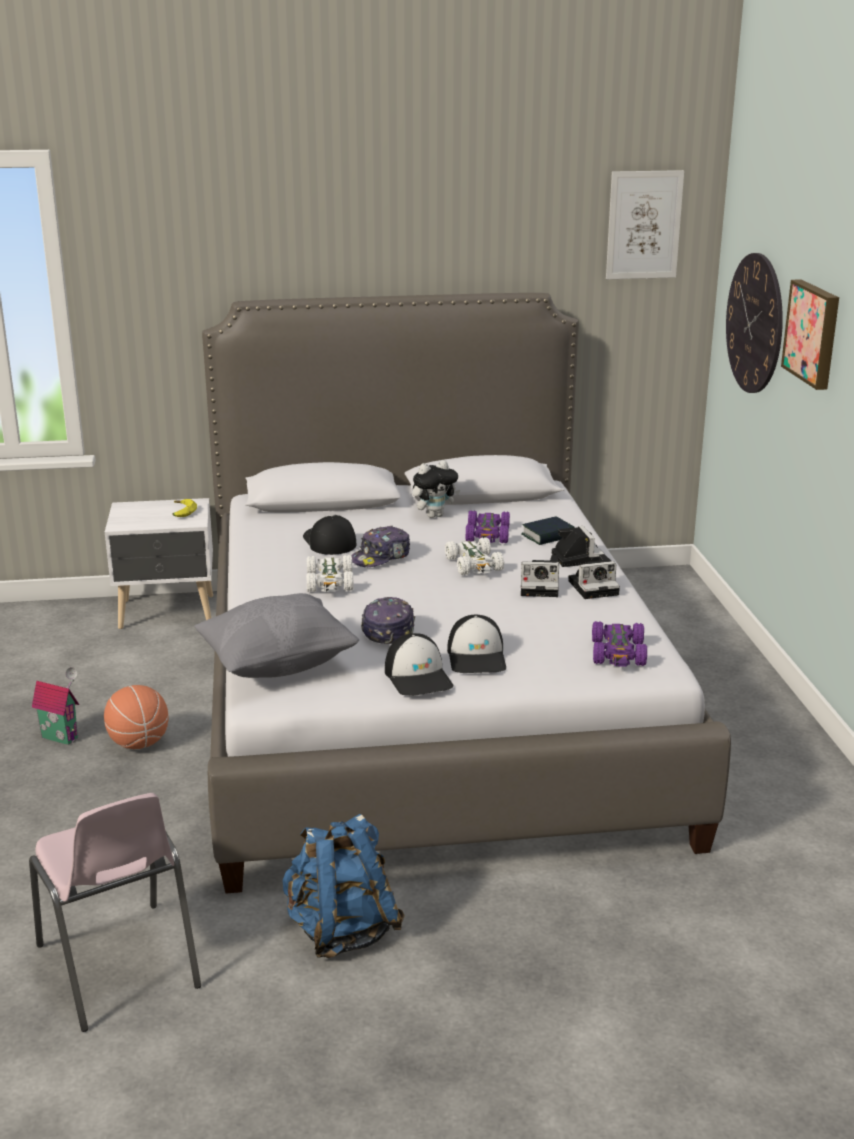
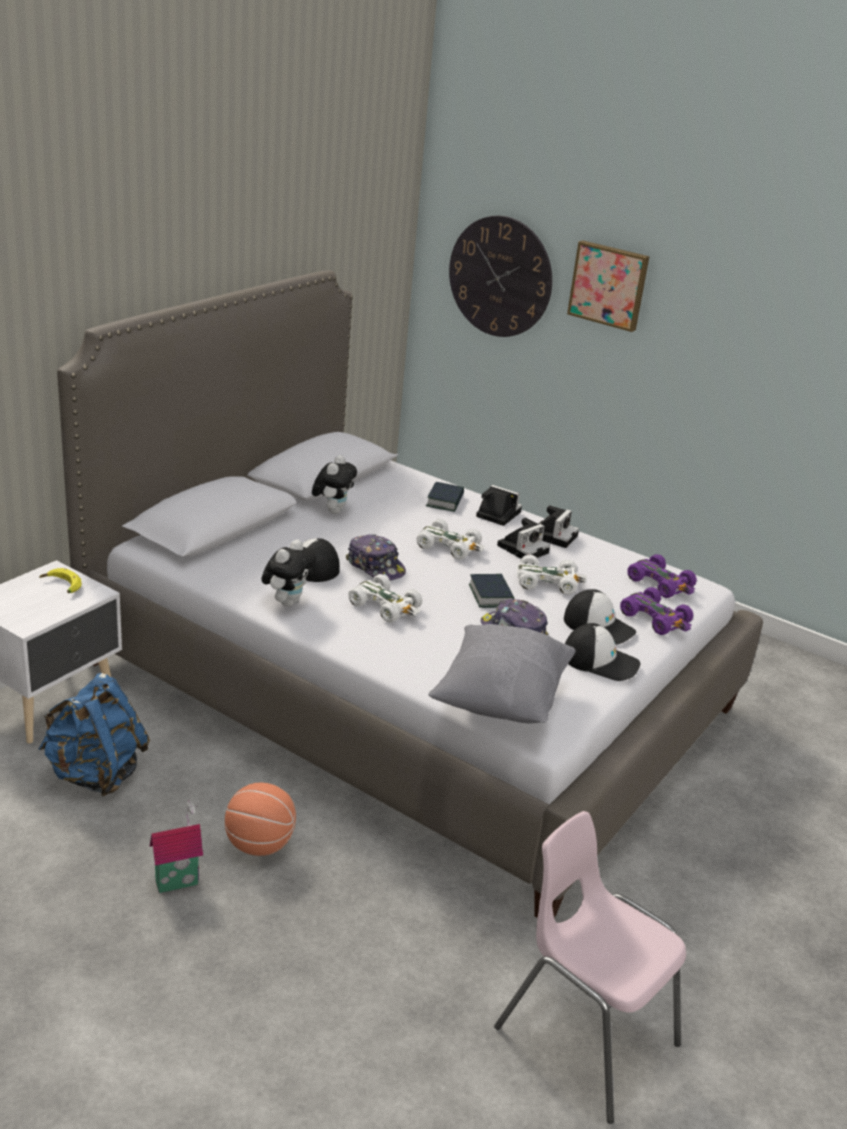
camera: 50 degrees left, 5 degrees up
pink chair [29,793,201,1032] -> pink chair turned 150 degrees counterclockwise [494,811,686,1124]
blue backpack [282,814,405,958] -> blue backpack moved to [38,673,150,797]
cap [351,526,410,567] -> cap turned 45 degrees counterclockwise [346,534,406,580]
purple toy car [465,510,510,543] -> purple toy car moved to [620,587,693,635]
picture [606,170,684,279] -> none
none -> plush toy [261,539,316,607]
none -> book [469,574,514,608]
none -> white toy car [517,554,587,595]

